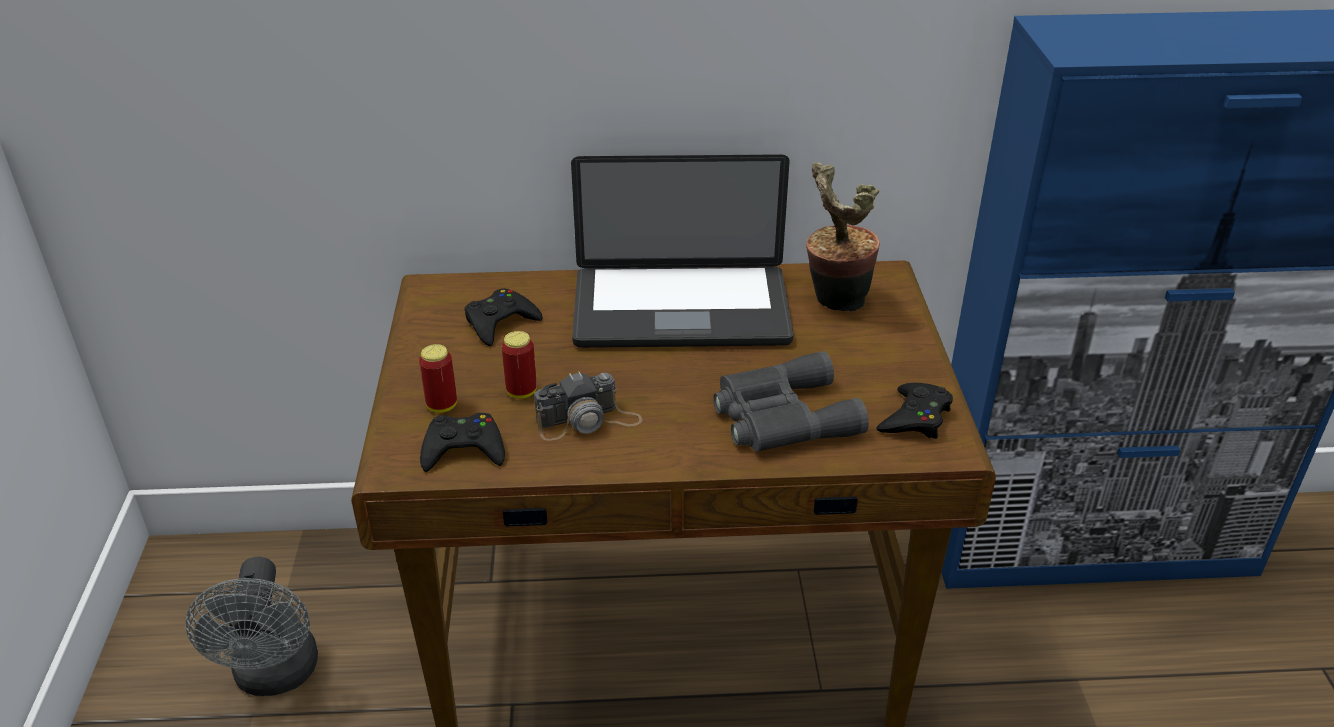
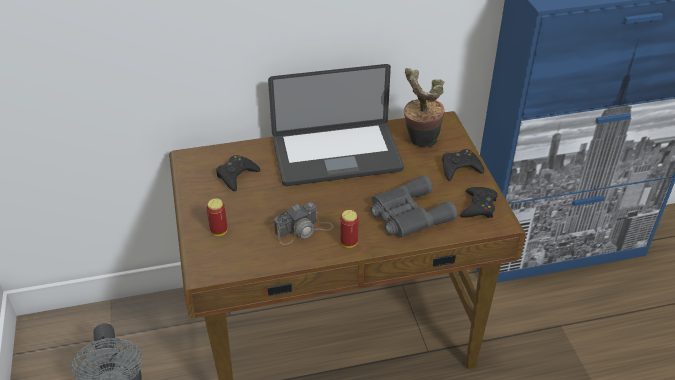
camera: 10 degrees left, 5 degrees up
black game controller [420,413,505,472] -> black game controller moved to [442,149,484,181]
can [502,331,537,399] -> can moved to [340,210,359,248]

